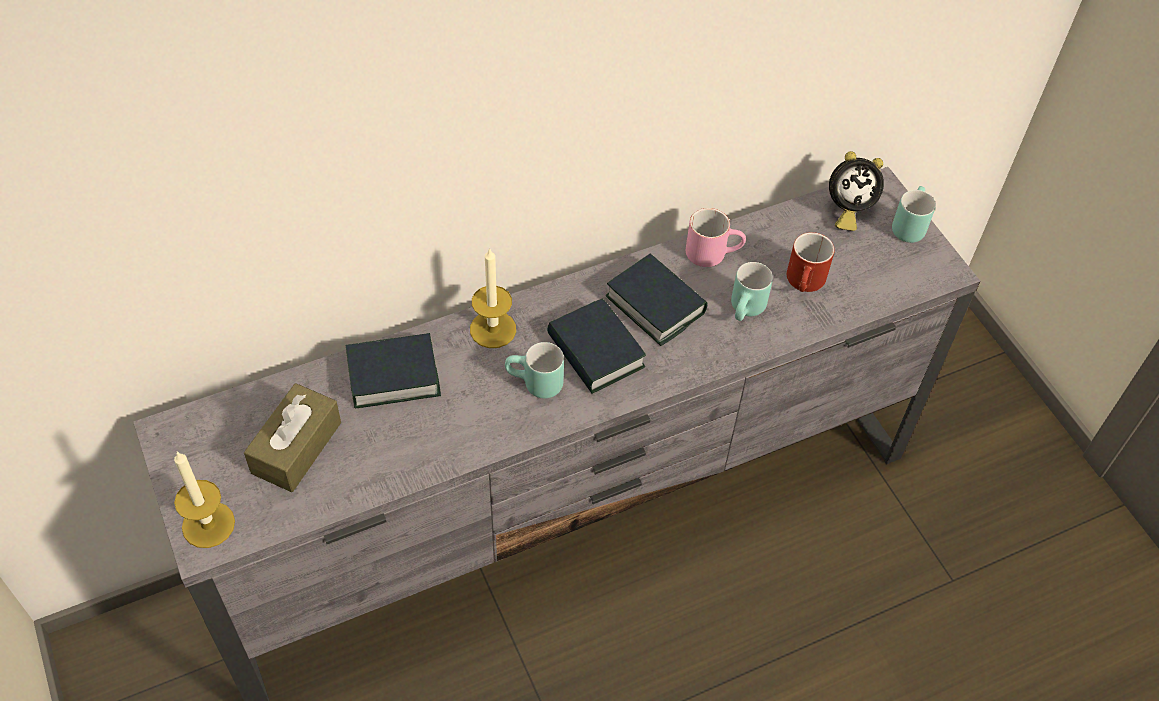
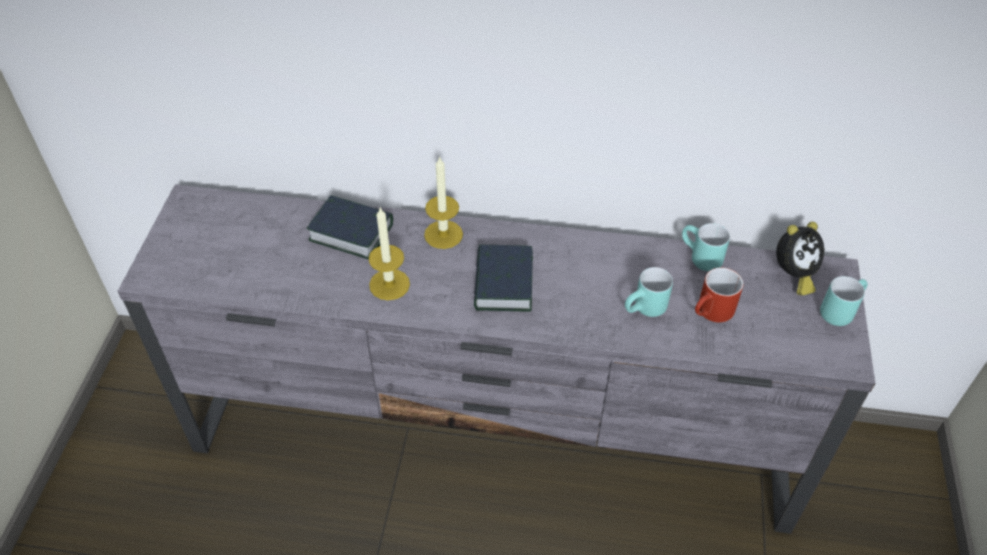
camera: 35 degrees right, 5 degrees down
candle [174,452,235,548] -> candle moved to [369,207,410,300]
brown tissue box [244,383,341,492] -> none
turquoise mug [505,342,564,399] -> turquoise mug moved to [682,223,730,271]
book [606,253,708,346] -> none
pink mug [686,208,746,267] -> none
alarm clock [829,151,884,231] -> alarm clock turned 60 degrees counterclockwise [776,222,825,296]

